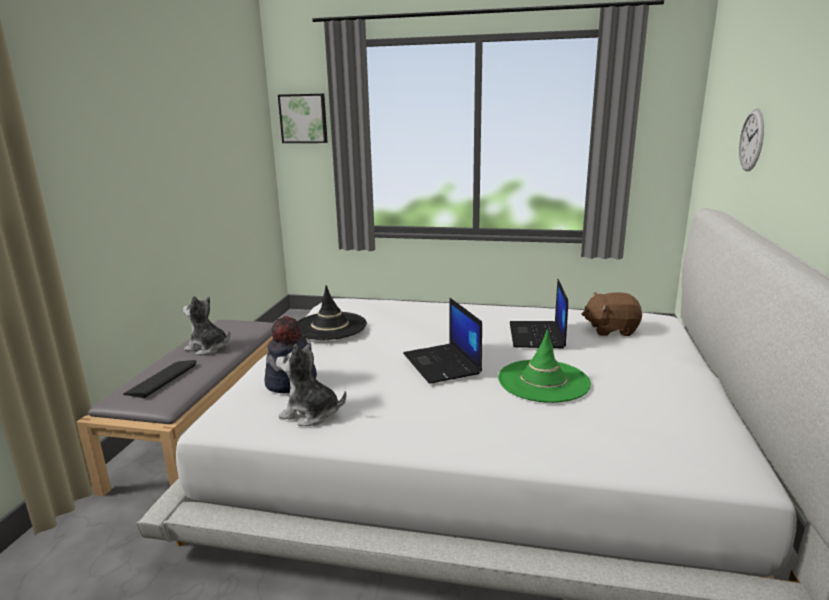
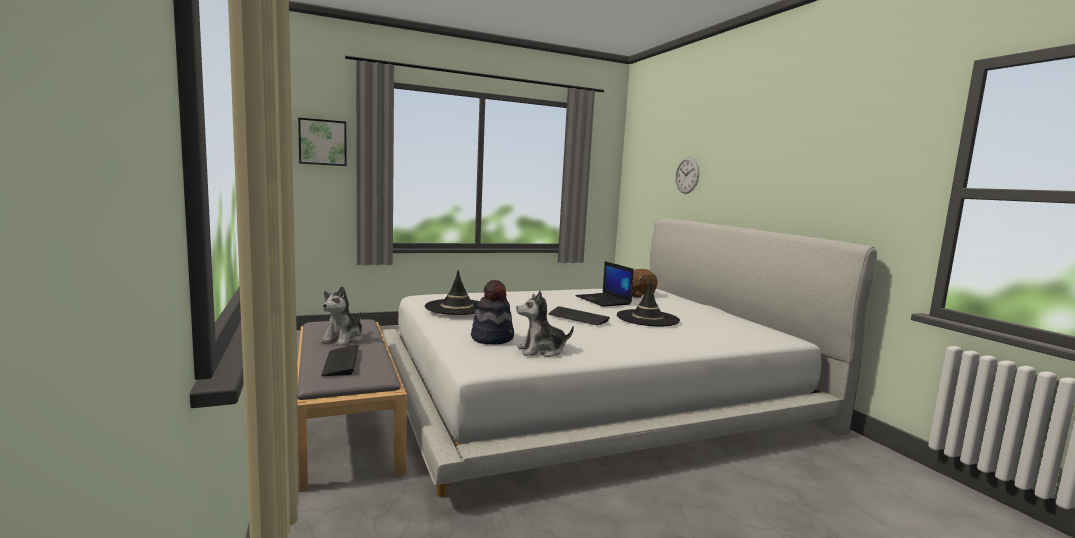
camera: 35 degrees left, 10 degrees down
plush toy [183,296,230,355] -> plush toy turned 60 degrees counterclockwise [320,286,363,346]
laptop [403,298,482,384] -> keyboard [548,306,610,326]
green hat [498,329,591,403] -> black hat [617,281,680,326]

